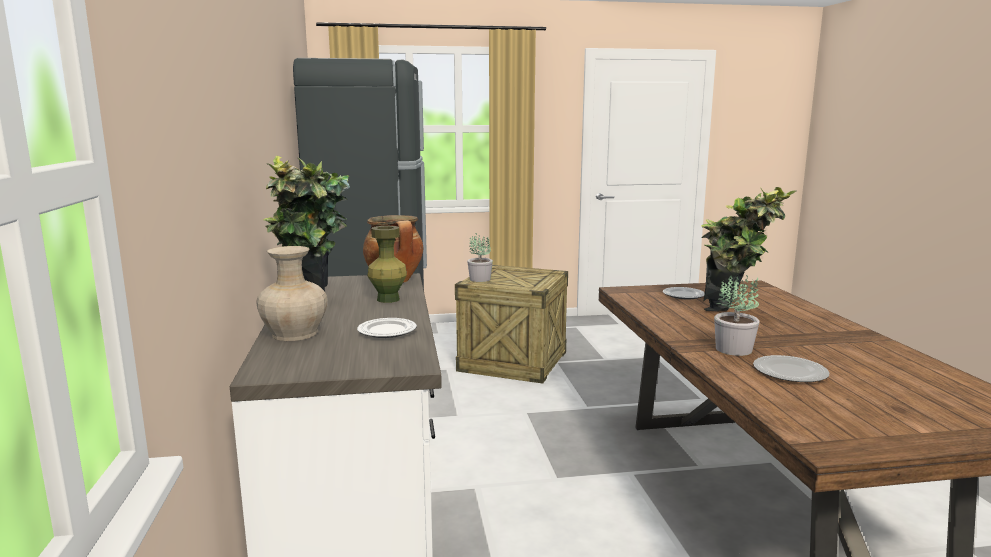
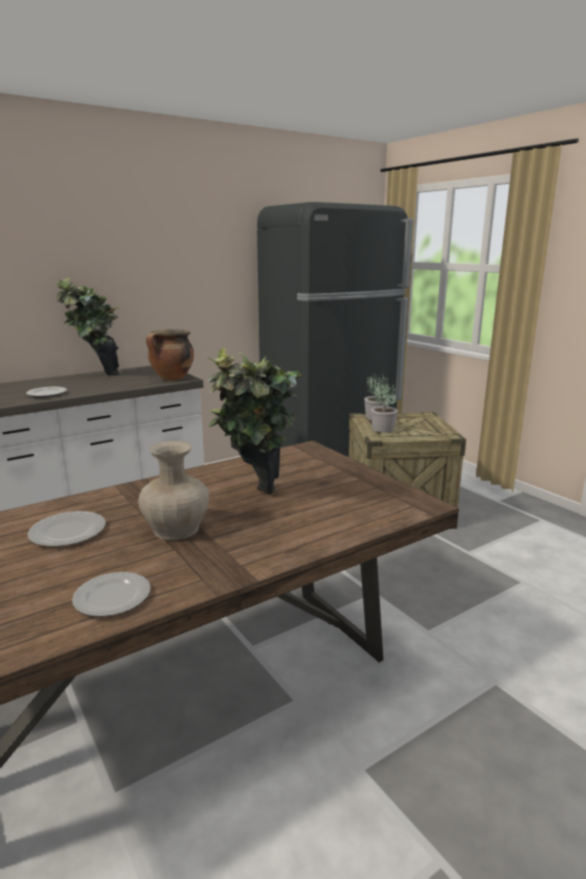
camera: 65 degrees right, 5 degrees up
beige vase [257,246,327,341] -> beige vase moved to [138,441,209,540]
green vase [367,226,407,303] -> none
plate [663,287,705,300] -> plate moved to [72,572,151,617]
potted plant [714,275,760,356] -> potted plant moved to [371,384,398,433]

